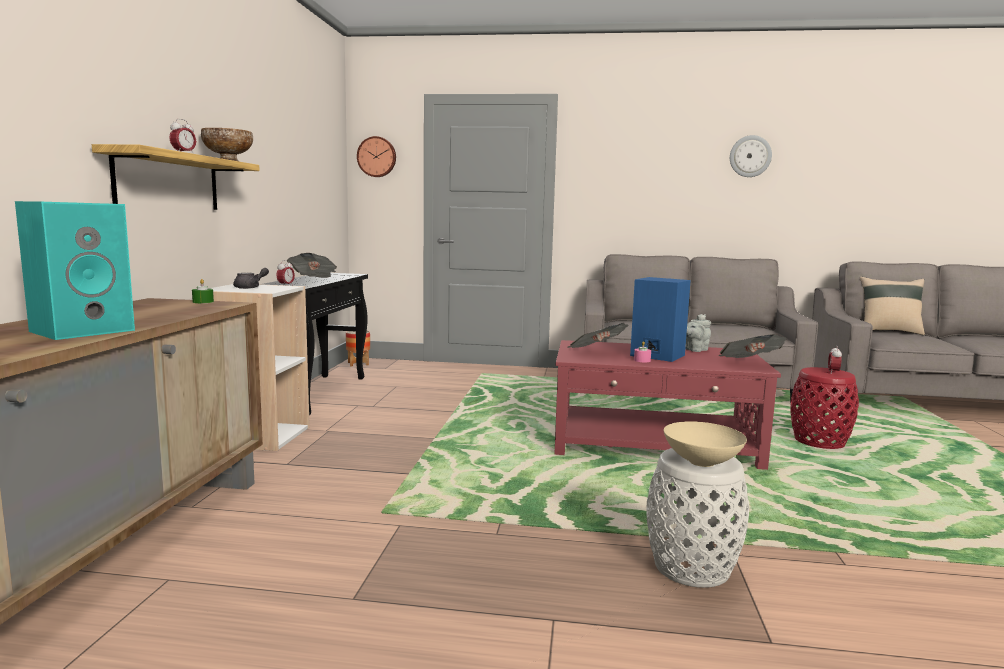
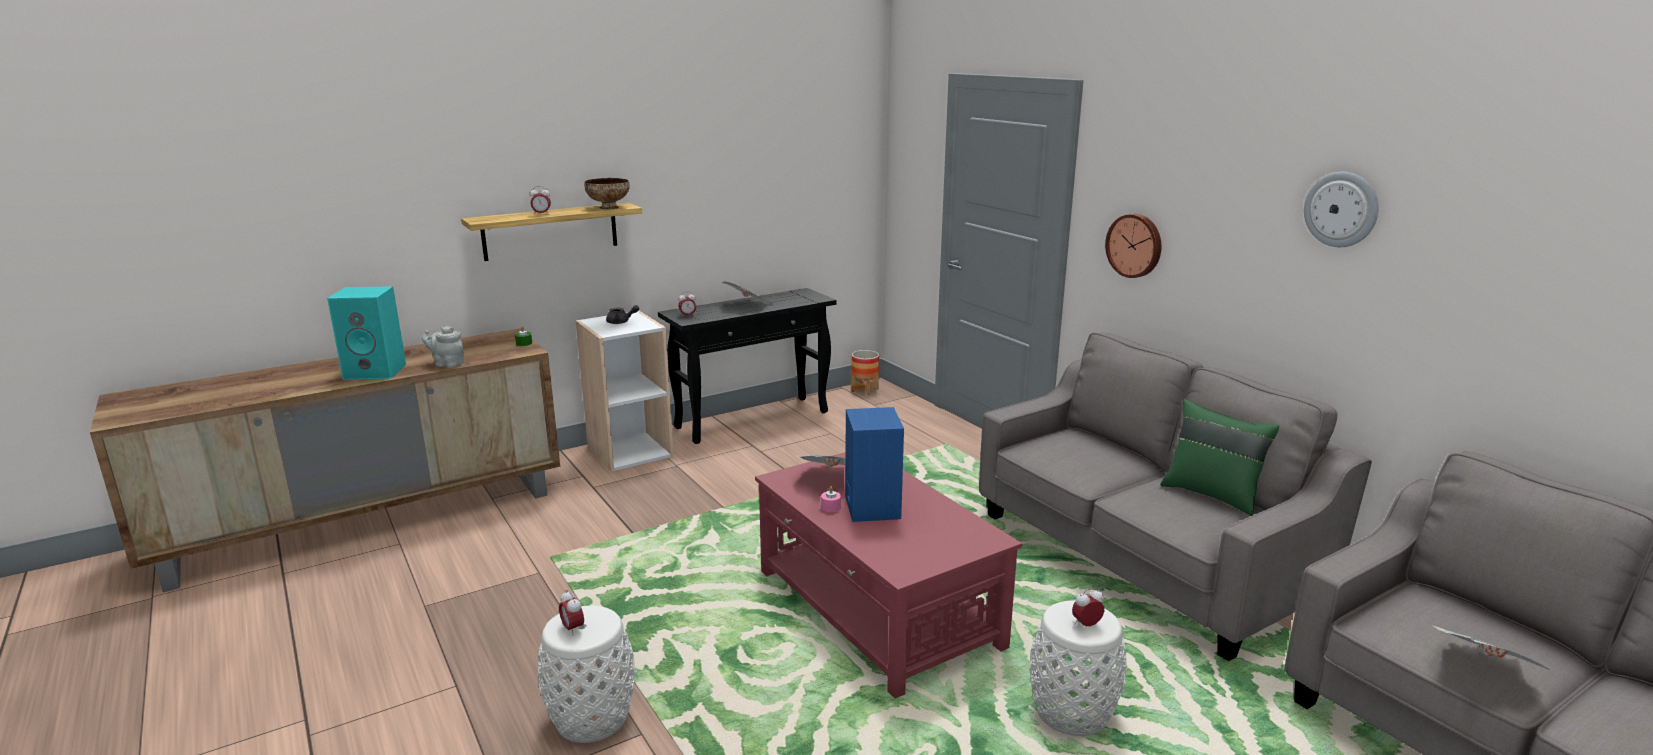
camera: 50 degrees right, 10 degrees up
wall clock [357,136,396,177] -> wall clock moved to [1105,214,1161,278]
beige bowl [664,421,747,467] -> alarm clock [559,590,584,636]
grey teapot [685,314,711,352] -> grey teapot moved to [422,326,464,368]
newspaper [718,334,786,358] -> newspaper moved to [1432,625,1550,670]
red stool [790,367,859,449] -> white stool [1030,601,1127,736]
beige pillow [860,277,925,335] -> none
none -> green pillow [1160,399,1279,516]

